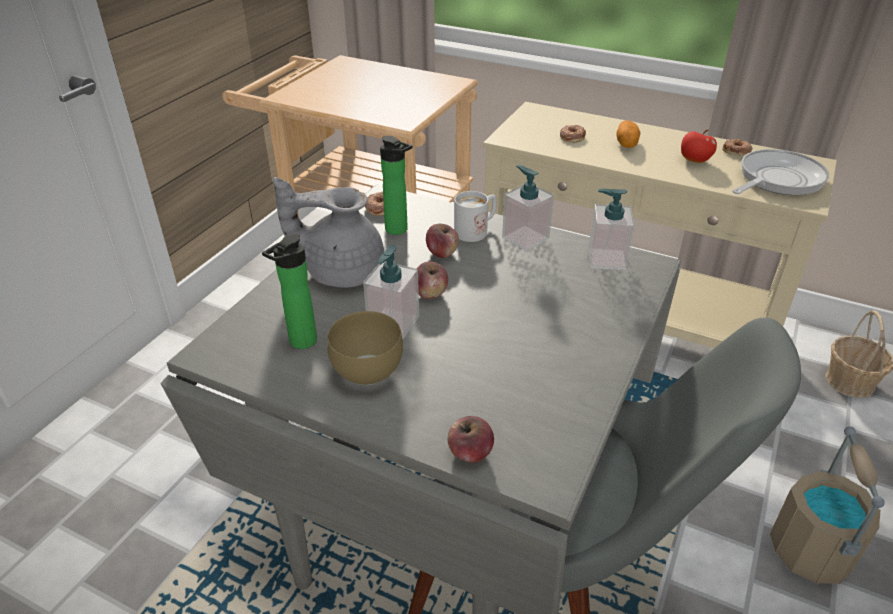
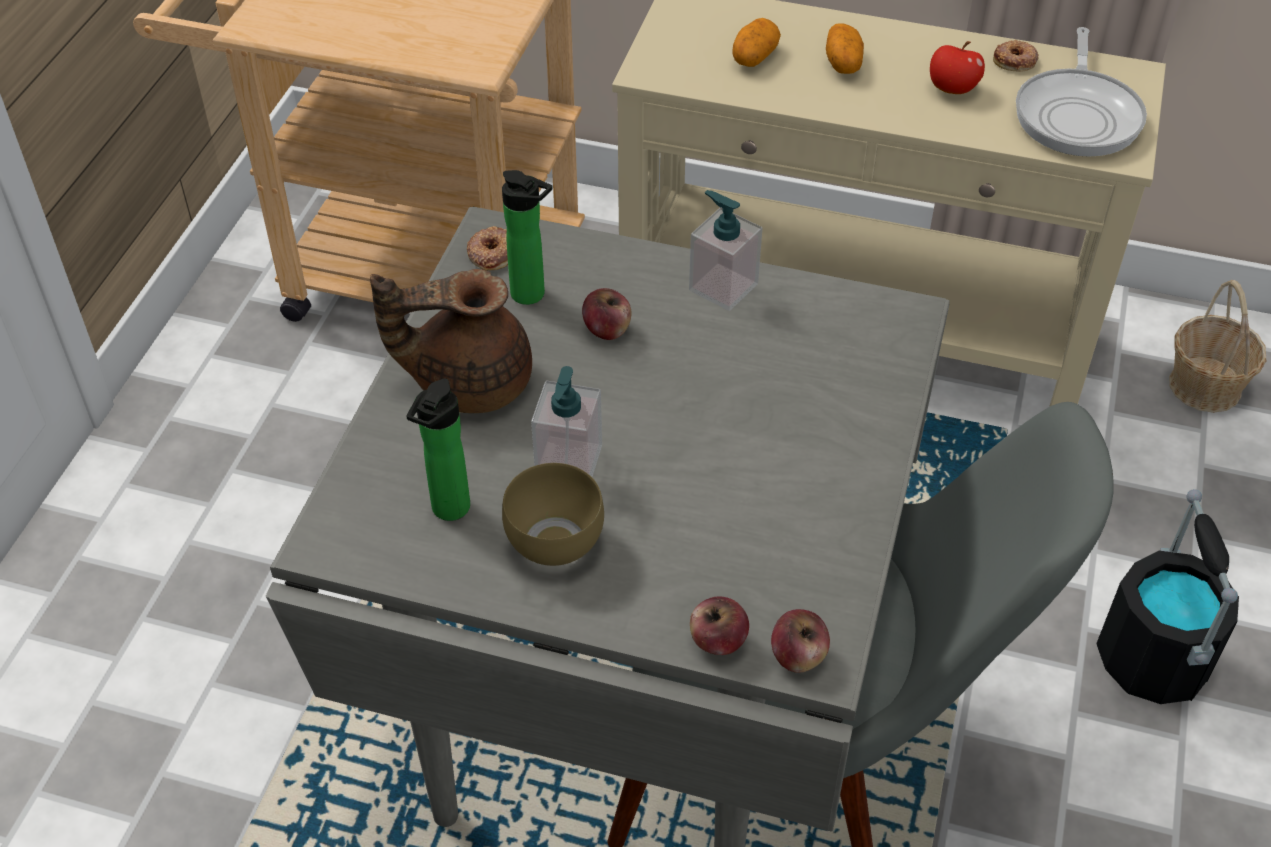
camera: 10 degrees left, 10 degrees up
grey teapot [273,177,384,288] -> brown teapot [370,269,532,413]
apple [417,261,448,299] -> apple moved to [771,609,830,673]
white mug [454,191,496,242] -> none
donut [560,125,586,142] -> potato [732,18,781,67]
soap dispenser [588,189,634,270] -> none
frying pan [732,149,829,195] -> frying pan turned 150 degrees clockwise [1016,27,1147,157]
beige bucket [770,426,885,584] -> black bucket [1096,489,1239,704]

